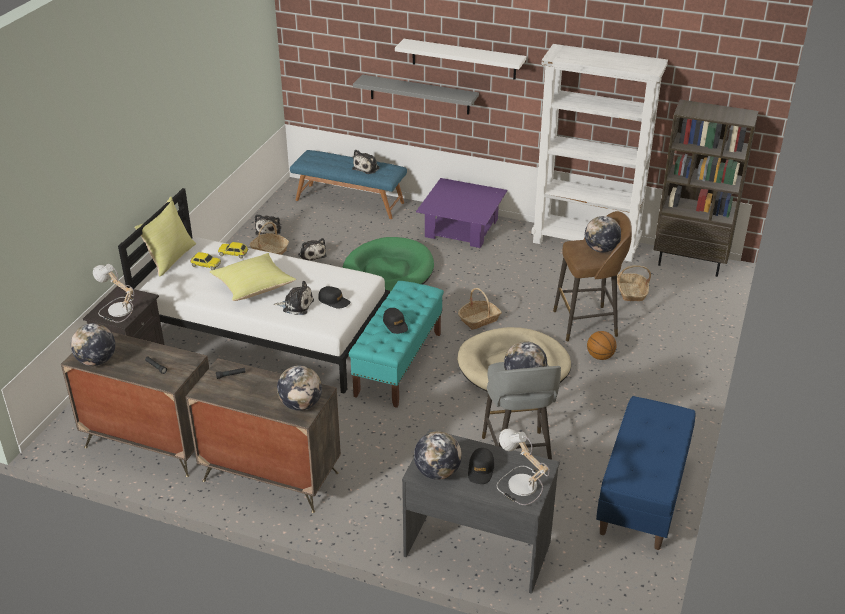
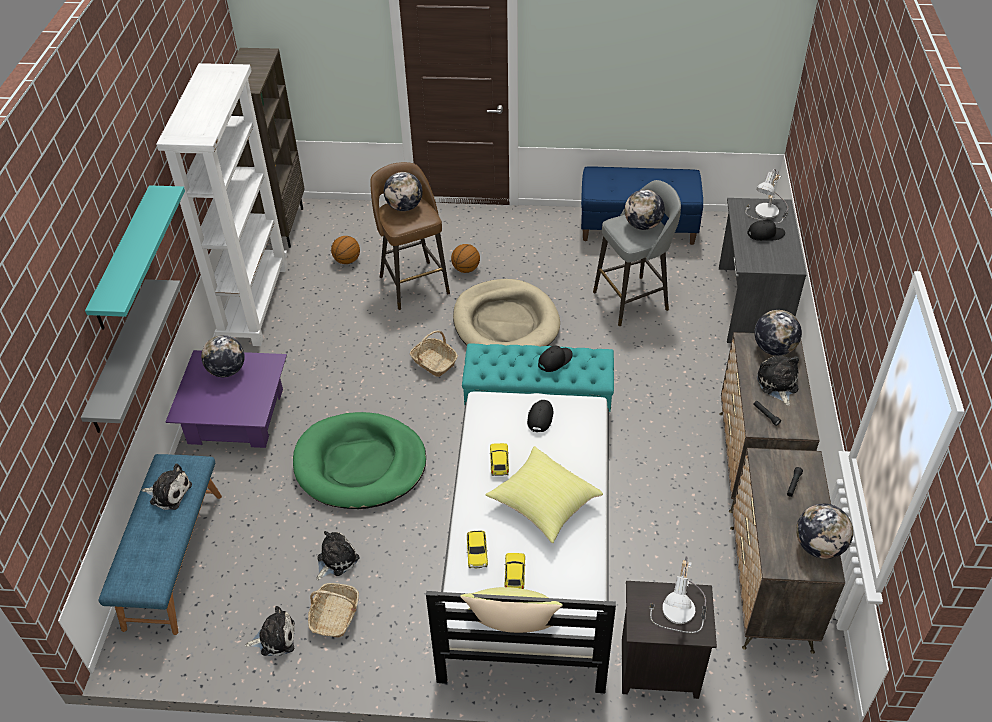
camera: 105 degrees left, 10 degrees up
plush toy [274,281,314,315] -> plush toy moved to [757,355,799,406]
white shelf [395,39,526,80] -> turquoise shelf [85,185,185,330]
globe [414,431,462,480] -> globe moved to [201,335,245,377]
basket [617,265,651,301] -> basketball [331,236,360,264]
none -> toy car [490,443,509,476]

